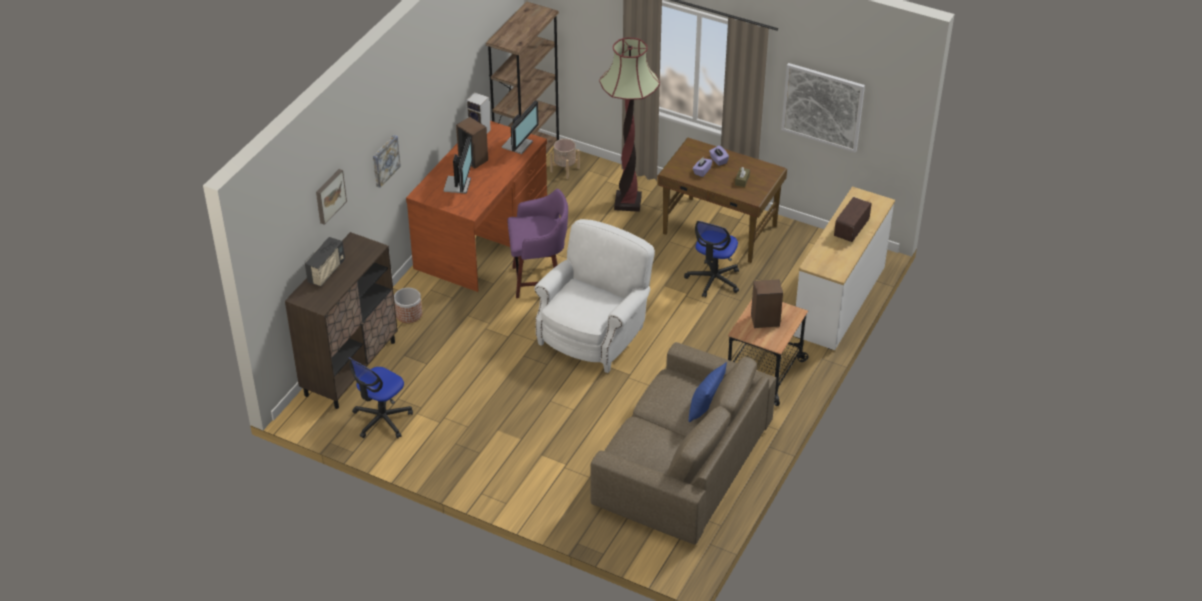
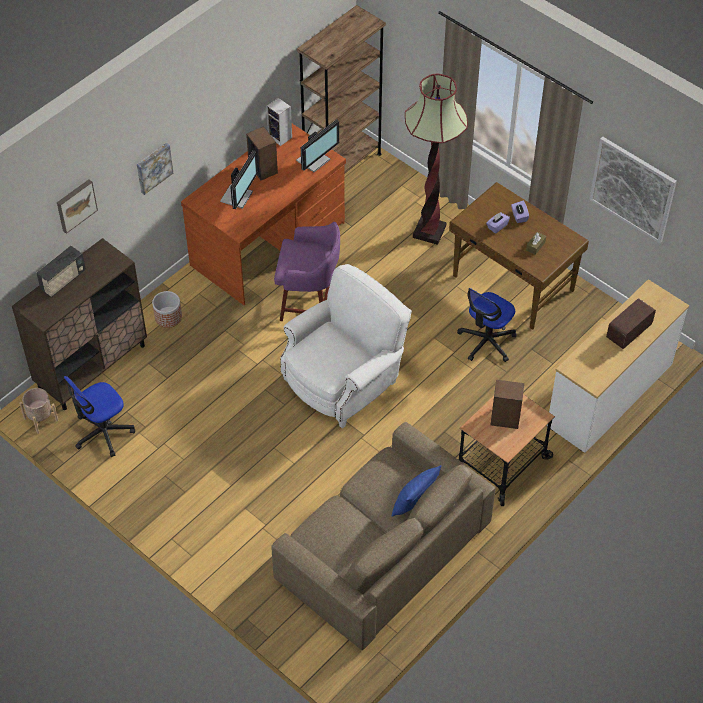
camera: 15 degrees right, 10 degrees up
beige planter [550,139,580,179] -> beige planter moved to [19,388,59,434]

